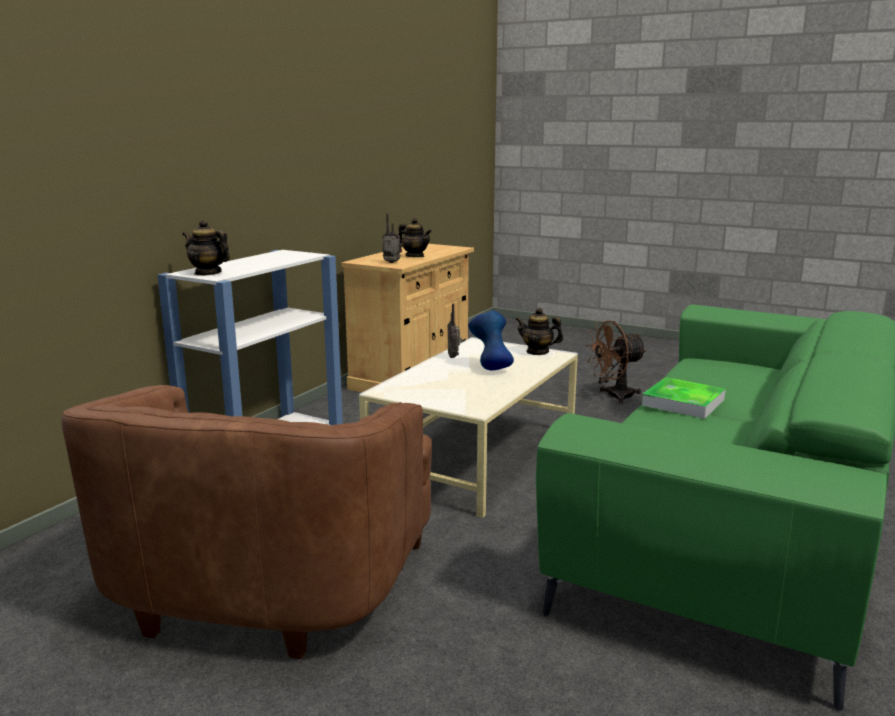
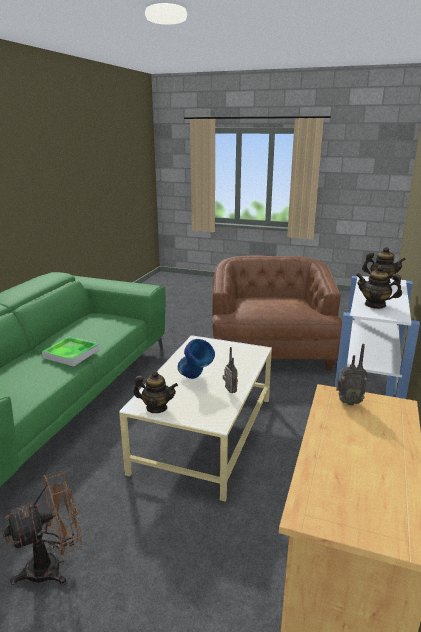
camera: 170 degrees right, 5 degrees up
teapot [398,218,432,257] -> teapot moved to [356,265,402,309]

